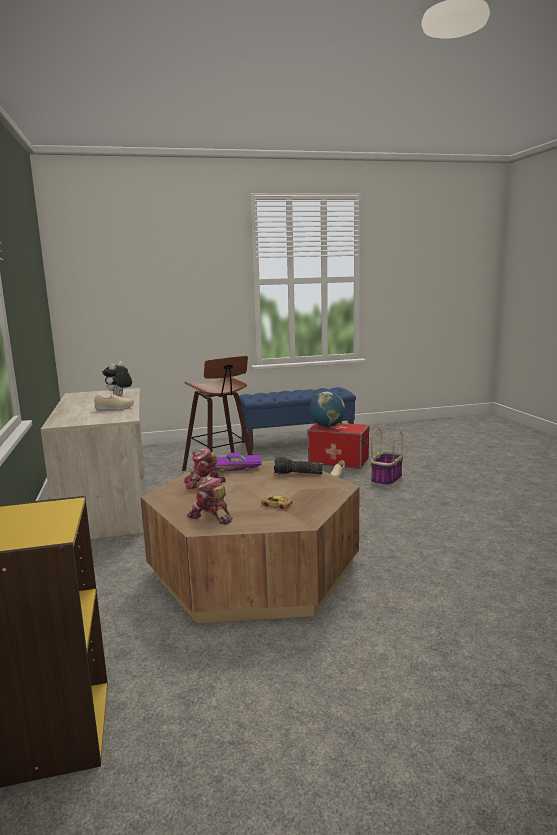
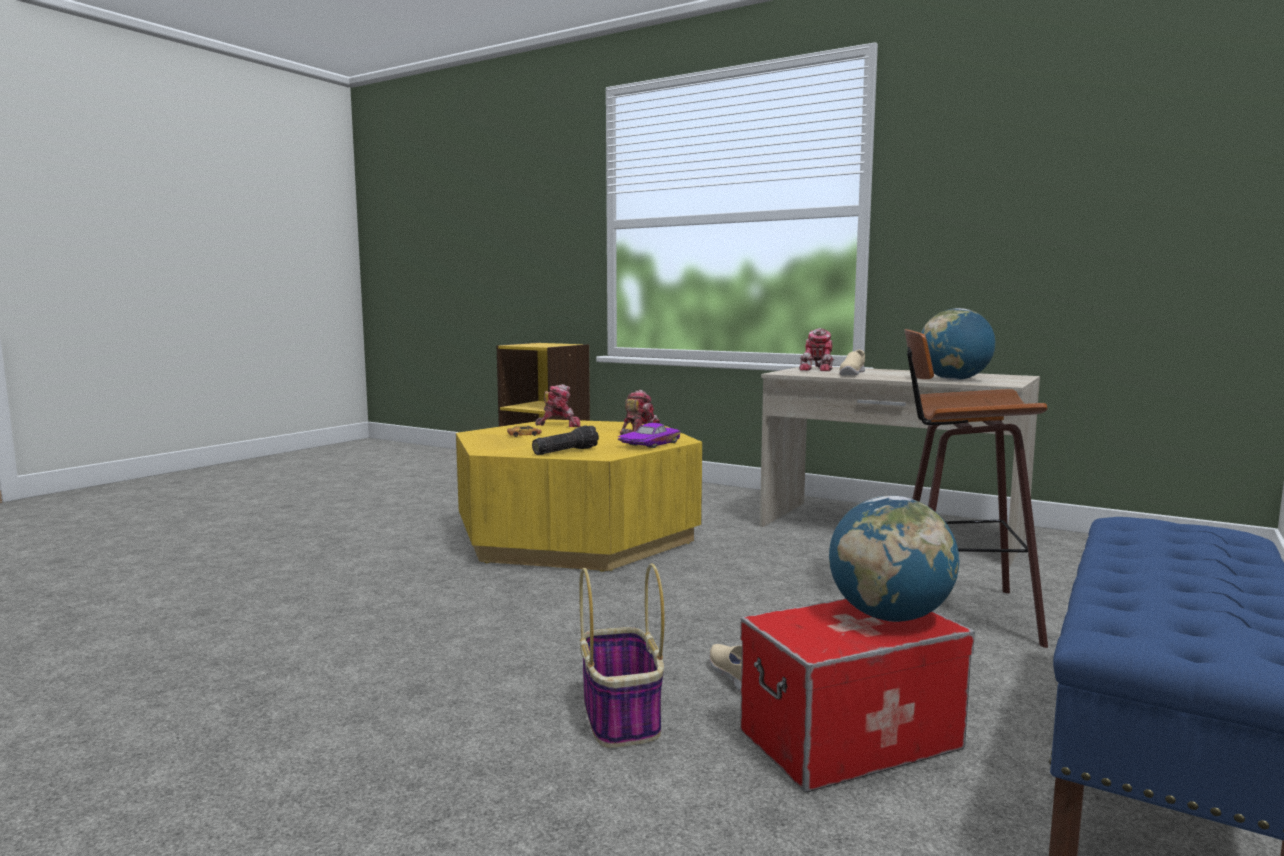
camera: 135 degrees right, 5 degrees down
plush toy [102,361,132,396] -> globe [921,308,995,380]
brown coffee table [140,460,360,623] -> yellow coffee table [456,419,702,572]
none -> toy robot [799,328,834,371]

